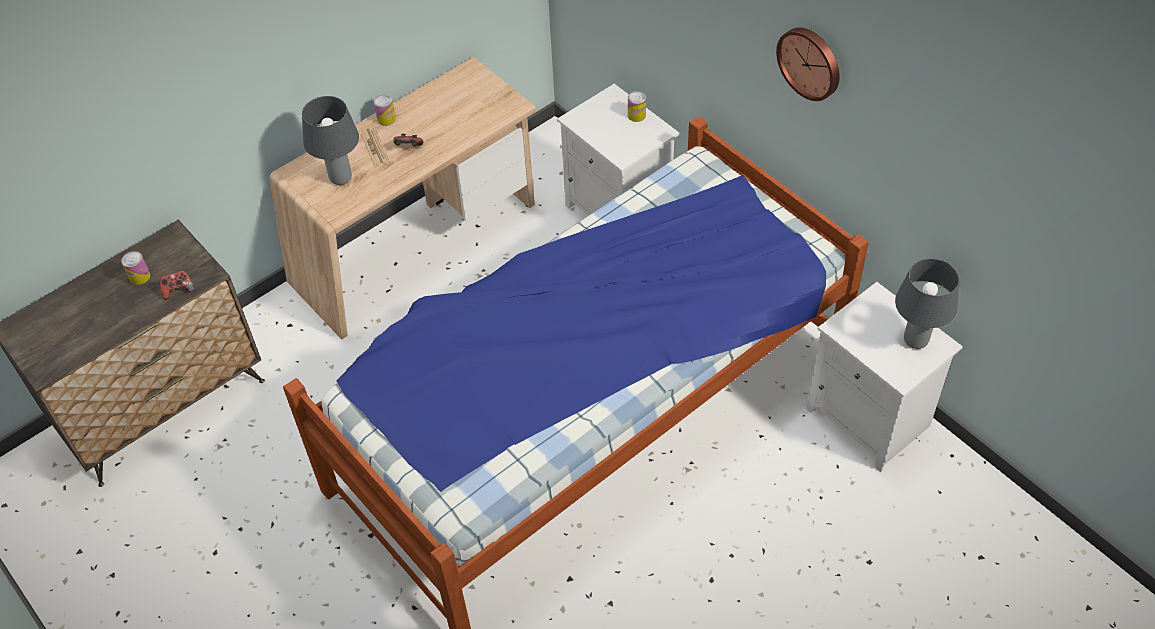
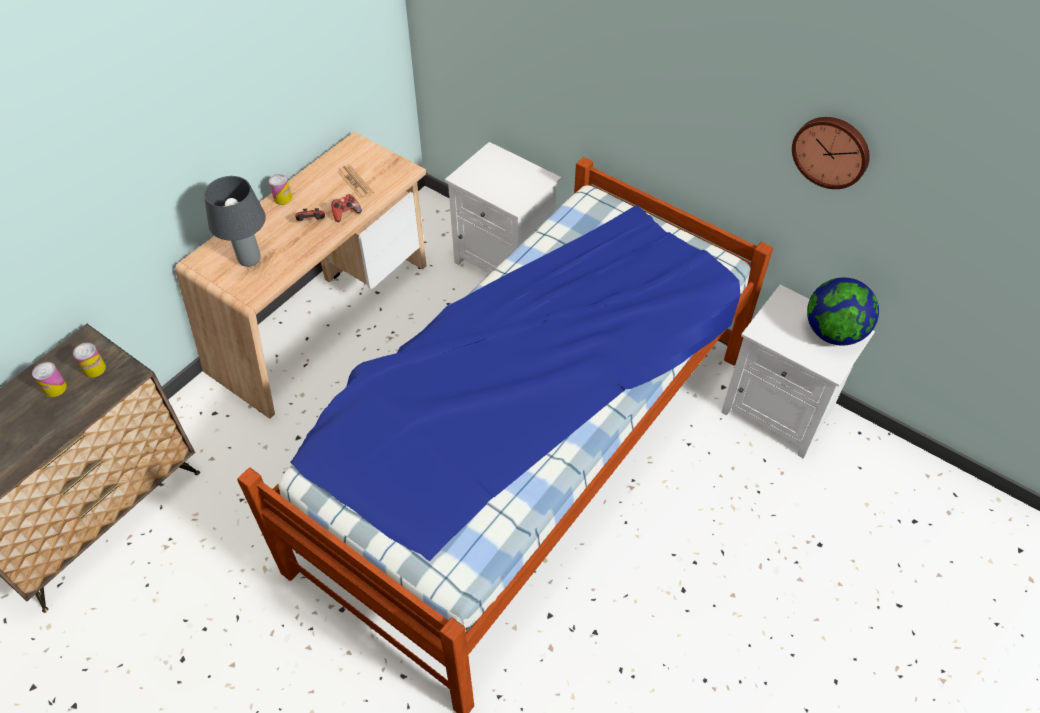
camera: 15 degrees left, 0 degrees up
game controller [160,270,195,300] -> game controller moved to [331,194,362,222]
newspaper [360,127,390,167] -> newspaper moved to [337,164,374,199]
can [628,91,646,122] -> can moved to [73,343,106,378]
wall clock [776,27,840,101] -> wall clock moved to [792,117,870,189]
grey table lamp [895,258,959,349] -> globe [807,277,879,346]

